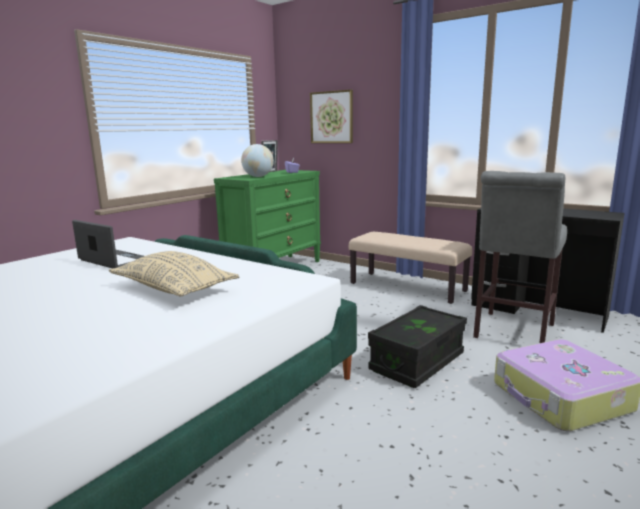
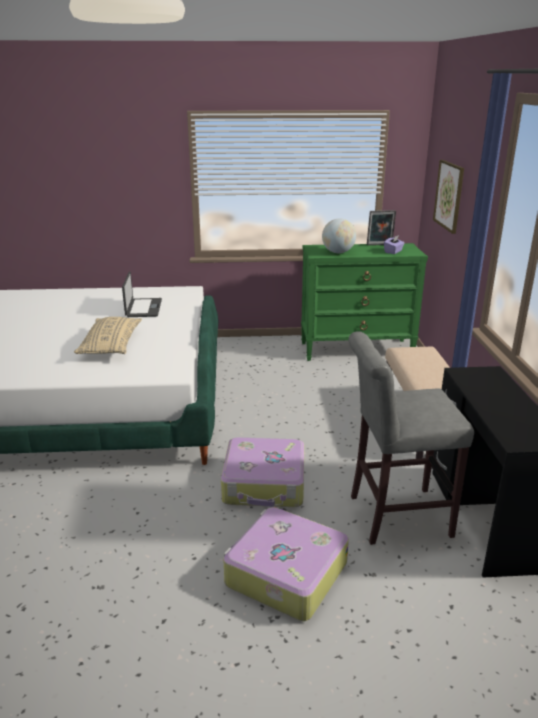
camera: 50 degrees right, 10 degrees up
black storage box [368,305,467,388] -> suitcase [221,437,304,507]

